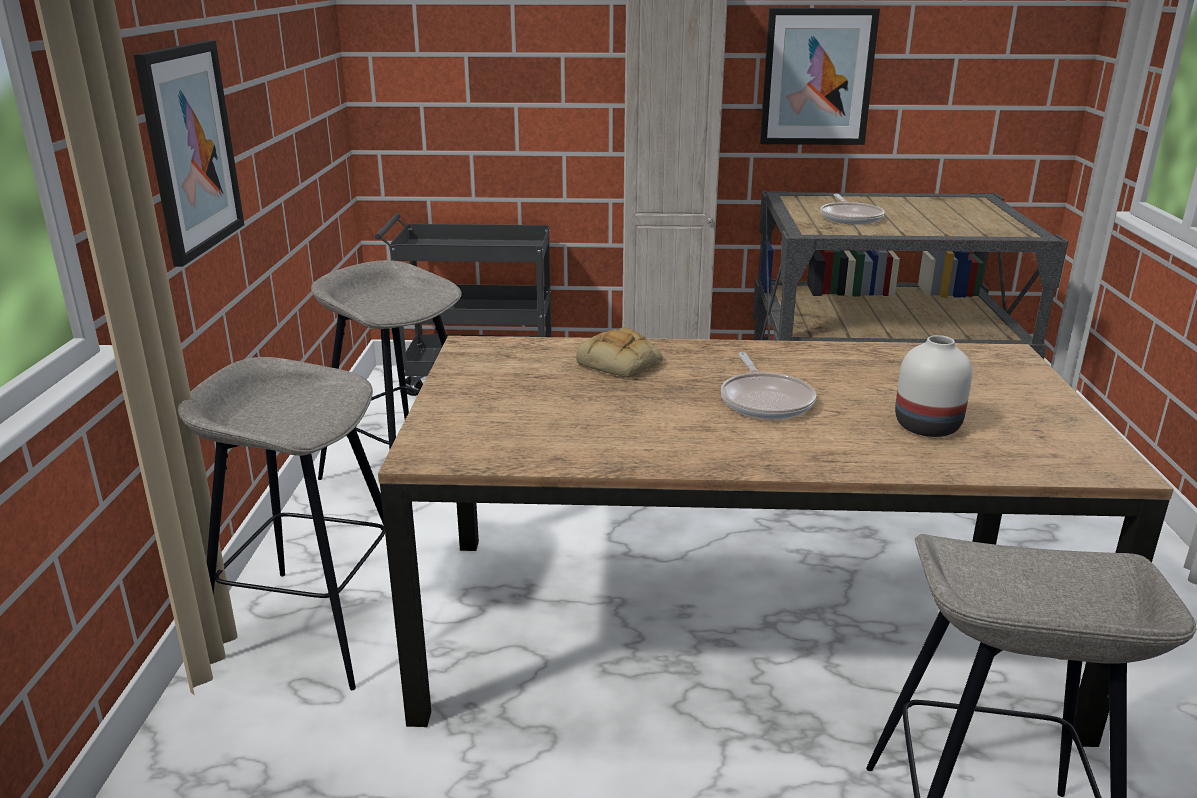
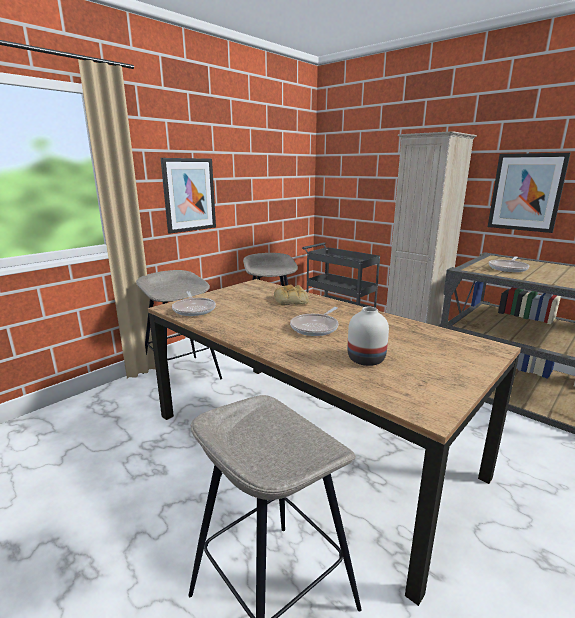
camera: 40 degrees right, 5 degrees down
none -> frying pan [172,291,216,316]

